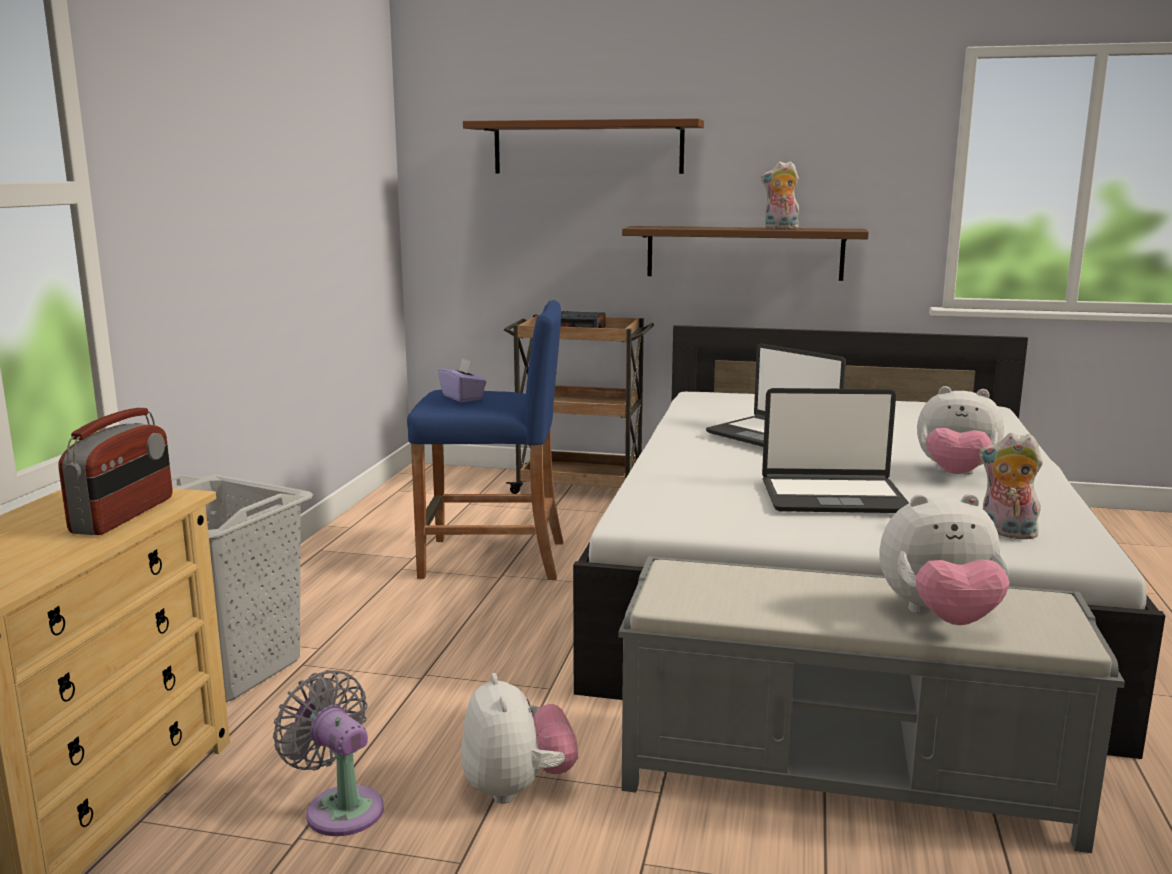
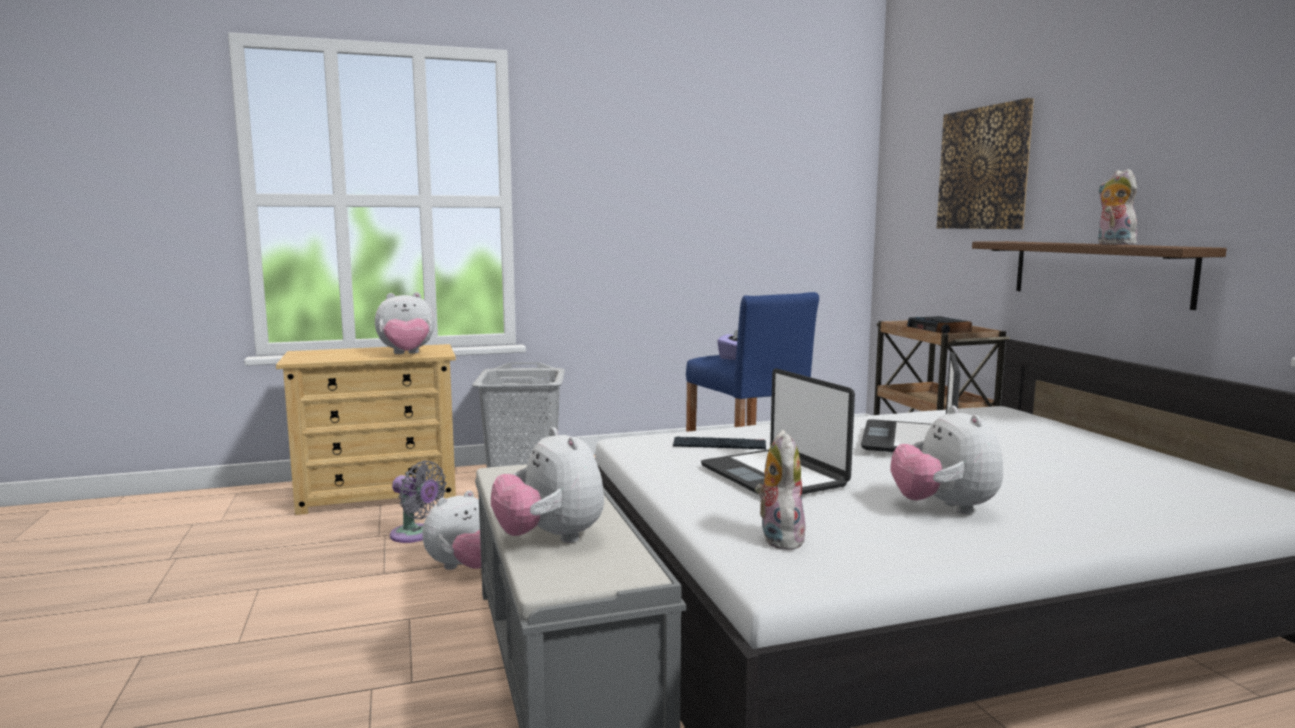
camera: 60 degrees right, 5 degrees down
radio [58,408,173,535] -> plush toy [375,292,435,354]
grey fan [273,670,384,836] -> grey fan turned 105 degrees clockwise [390,461,447,543]
brown shelf [463,118,704,174] -> picture [937,98,1034,229]
none -> keyboard [673,437,766,449]

